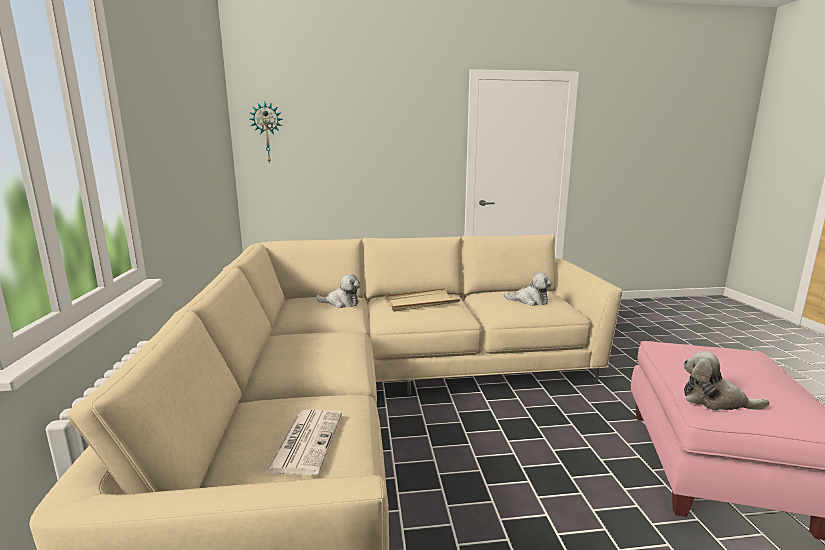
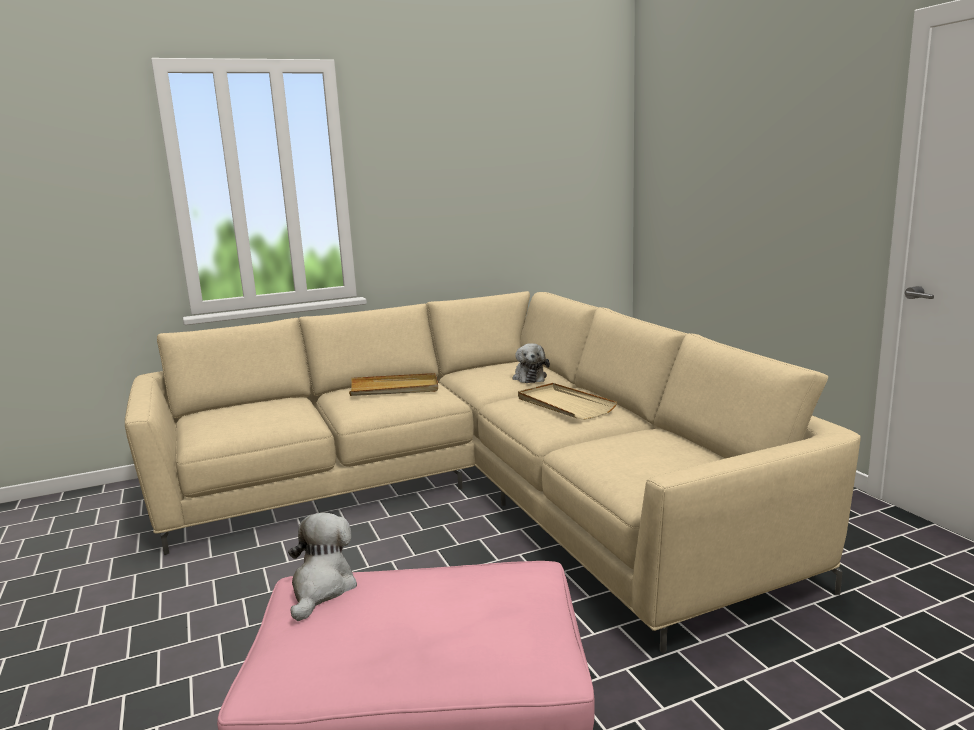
camera: 75 degrees right, 0 degrees up
wall clock [249,102,283,164] -> none
newspaper [265,410,342,475] -> none
plush toy [504,272,552,306] -> none
none -> beige tray [349,373,438,396]

